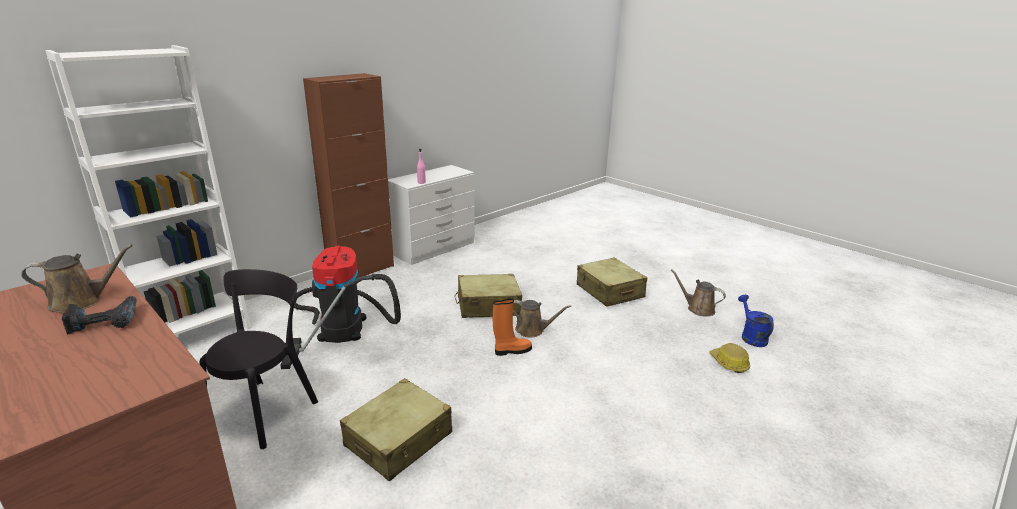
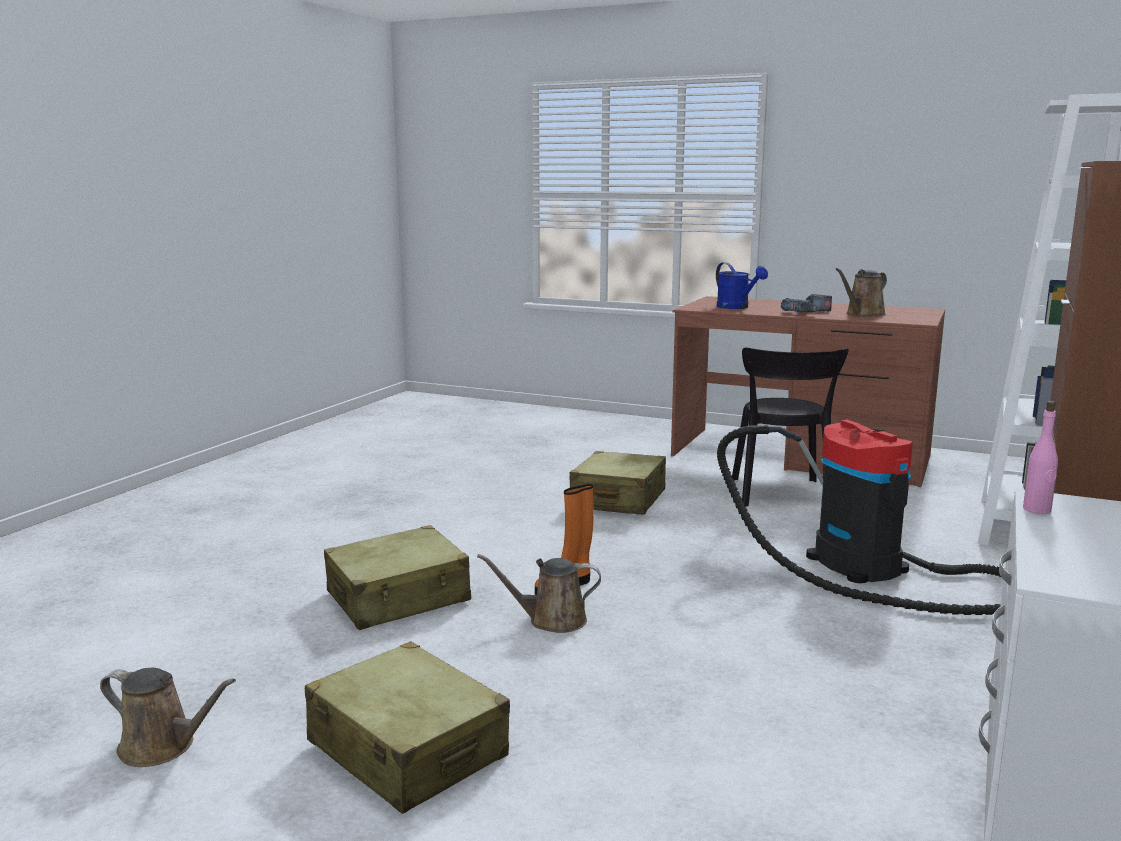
camera: 160 degrees right, 10 degrees down
beige suitcase [454,274,522,318] -> beige suitcase moved to [324,525,471,630]
hard hat [710,343,750,373] -> none
blue watering can [738,295,774,347] -> blue watering can moved to [716,262,768,309]

